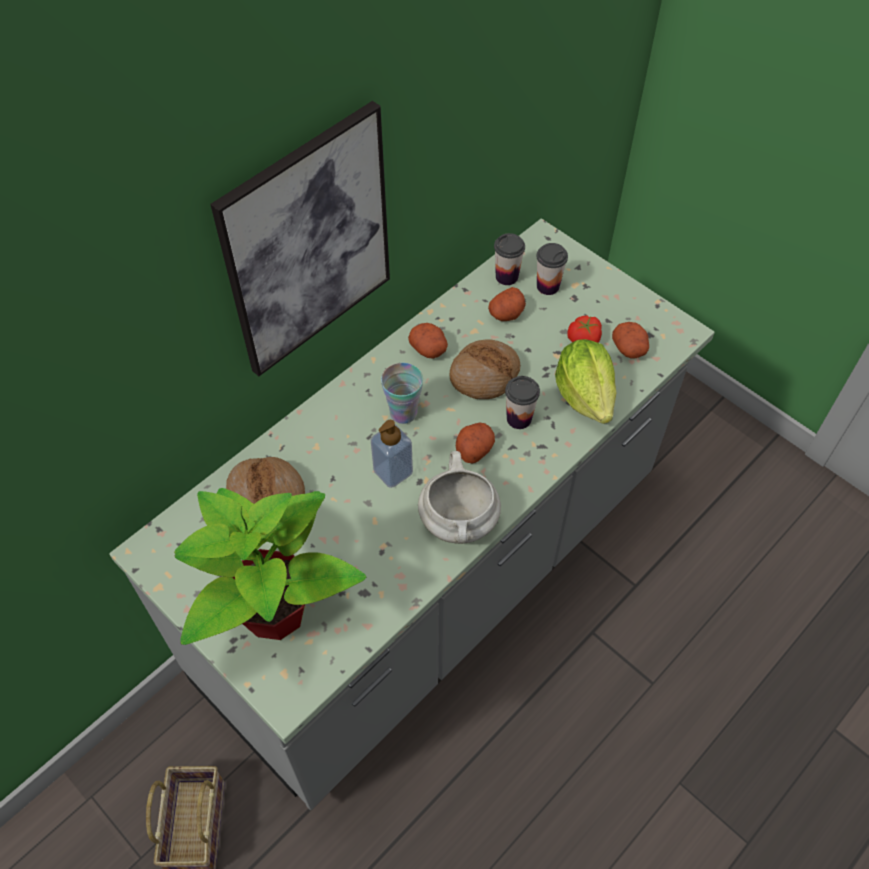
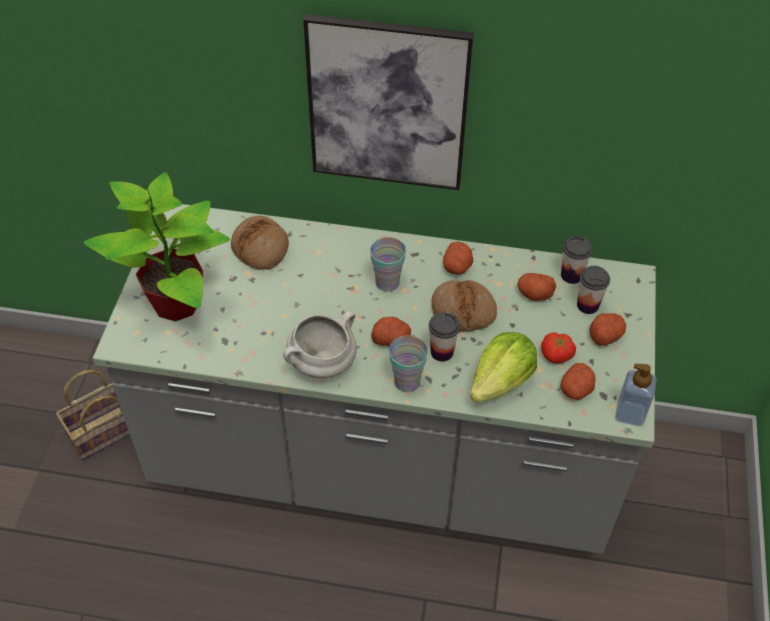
camera: 55 degrees right, 5 degrees down
soap dispenser [370,420,413,488] -> soap dispenser moved to [615,364,657,426]
none -> cup [389,336,428,392]
none -> potato [590,313,626,346]

